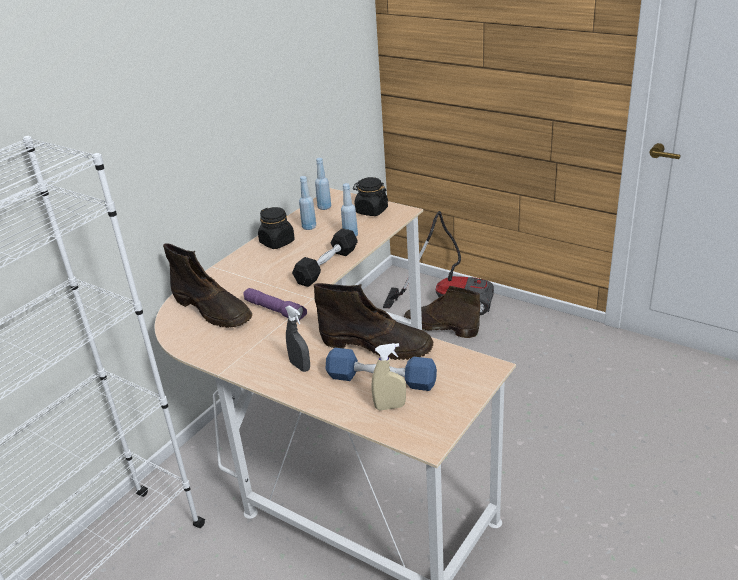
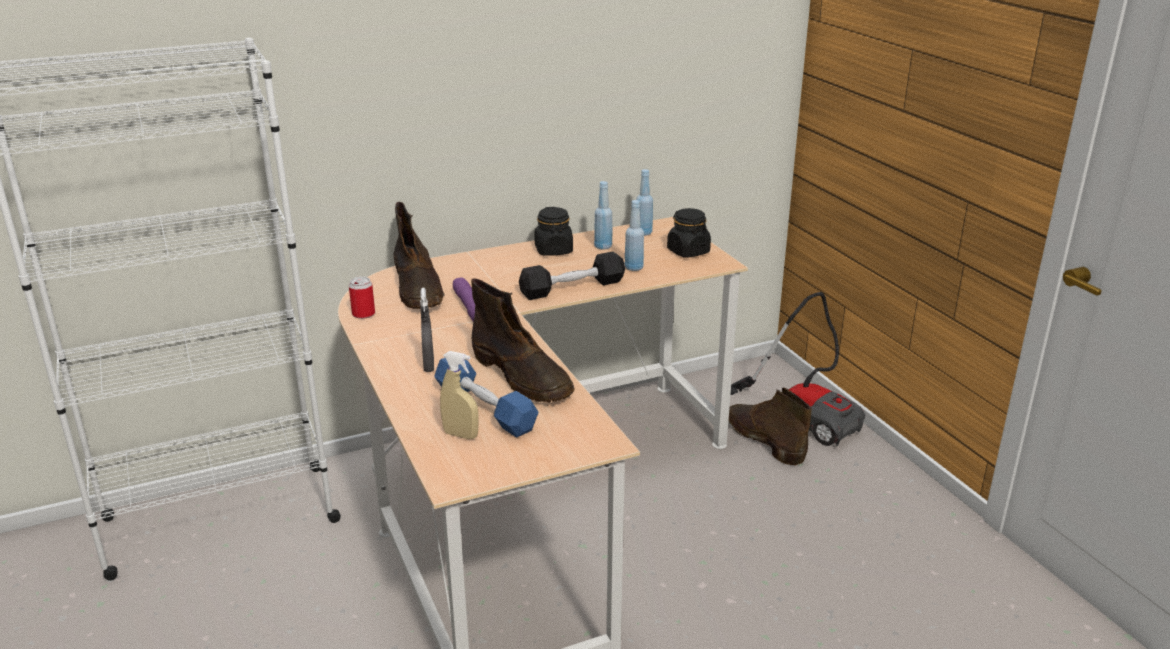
camera: 30 degrees right, 5 degrees down
none -> can [349,276,375,319]

